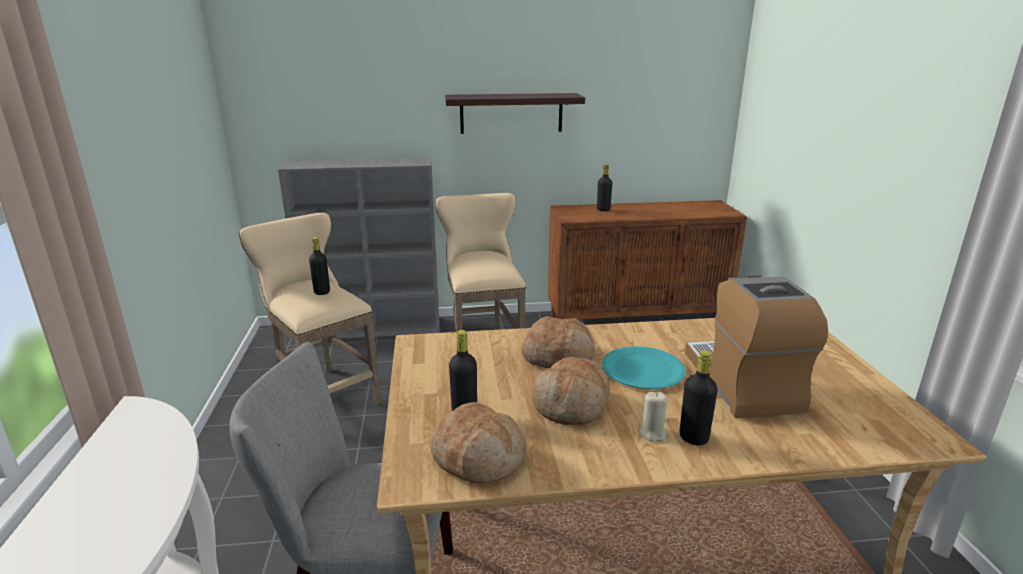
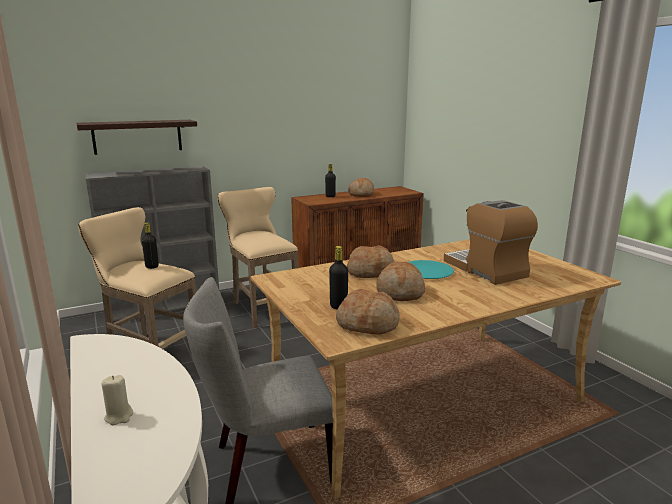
camera: 20 degrees left, 5 degrees down
shelf [445,93,585,134] -> shelf moved to [76,120,197,155]
beige candle [639,392,668,442] -> beige candle moved to [102,375,133,425]
black bottle [680,350,718,445] -> none
none -> bread [348,178,374,197]

